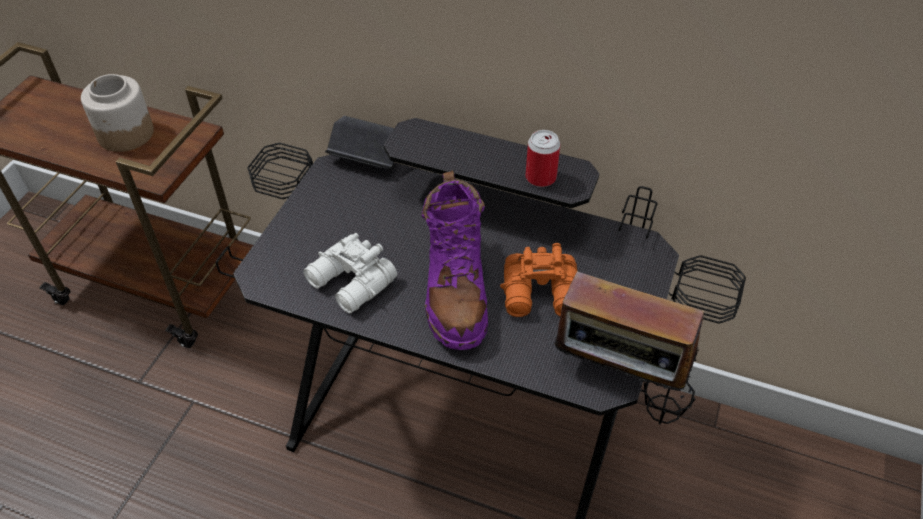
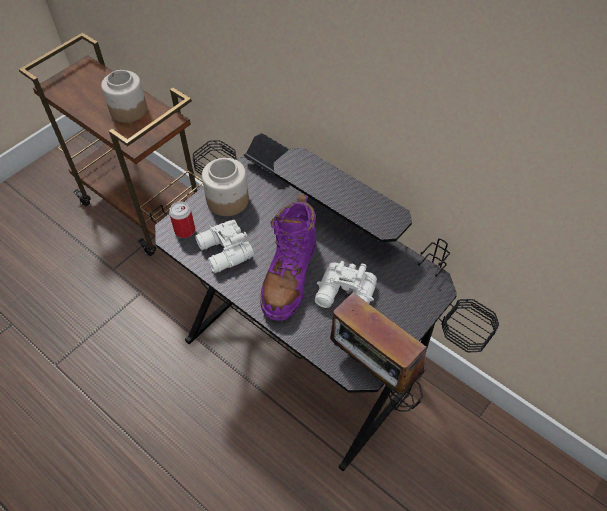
camera: 20 degrees right, 5 degrees up
orange binoculars [500,243,578,317] -> white binoculars [315,261,377,308]
can [525,130,560,187] -> can moved to [169,202,195,238]
none -> jar [202,158,249,216]

